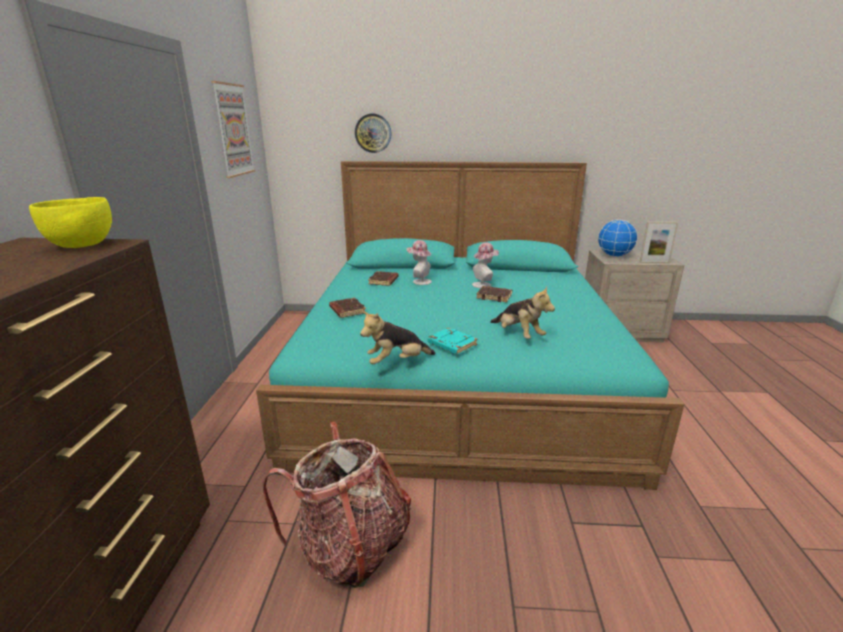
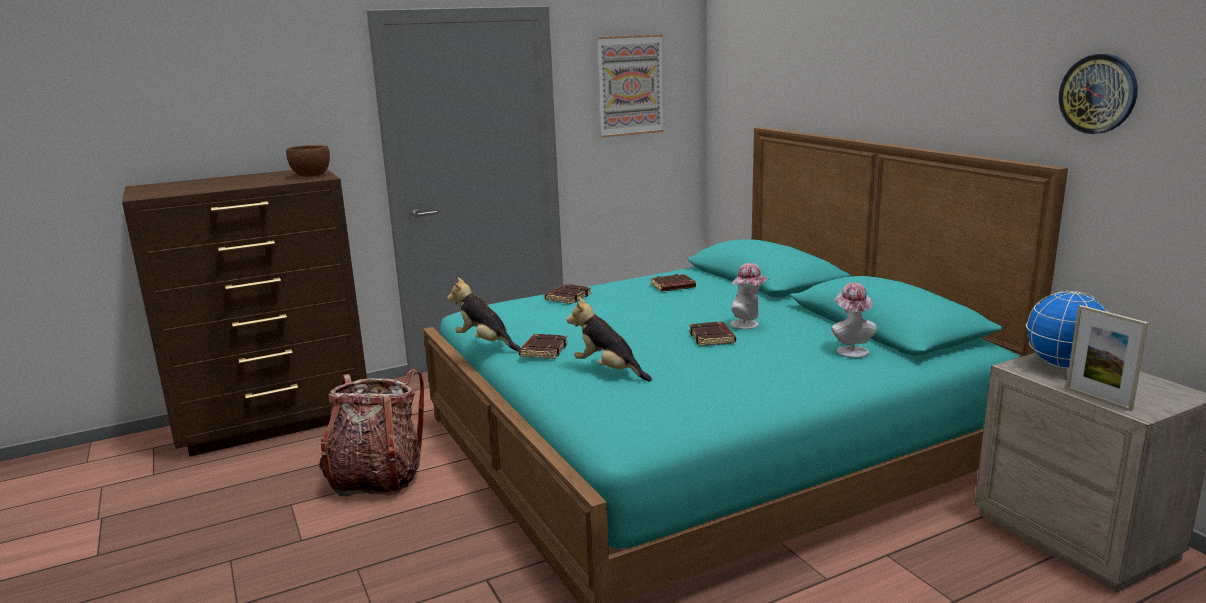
camera: 60 degrees right, 5 degrees down
yellow bowl [29,197,112,248] -> brown bowl [286,145,330,177]
wall clock [355,114,392,153] -> wall clock moved to [1058,54,1138,134]
hat [407,240,432,285] -> hat moved to [831,282,877,358]
turquoise book [428,328,478,354] -> brown book [519,334,568,359]
plush toy [490,287,555,339] -> plush toy turned 105 degrees clockwise [567,297,652,382]

